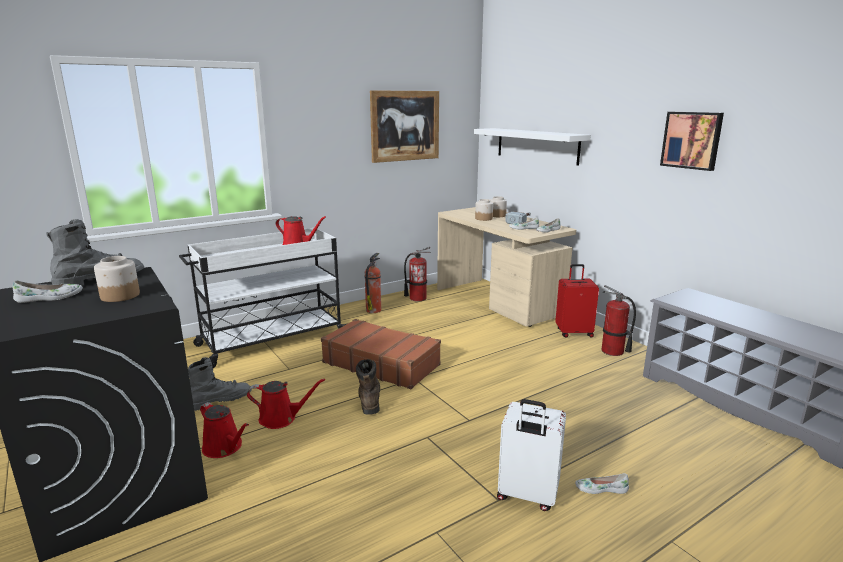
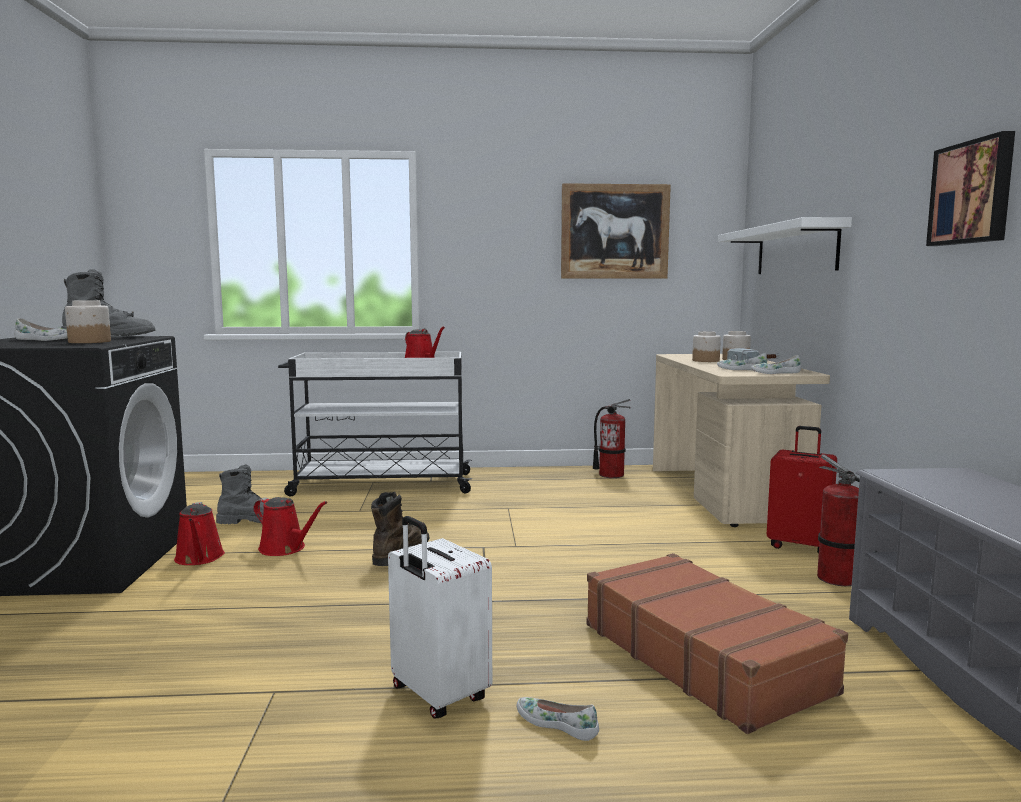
camera: 30 degrees right, 10 degrees down
brown suitcase [321,319,441,389] -> brown suitcase moved to [586,553,848,734]
fire extinguisher [365,253,381,313] -> none

